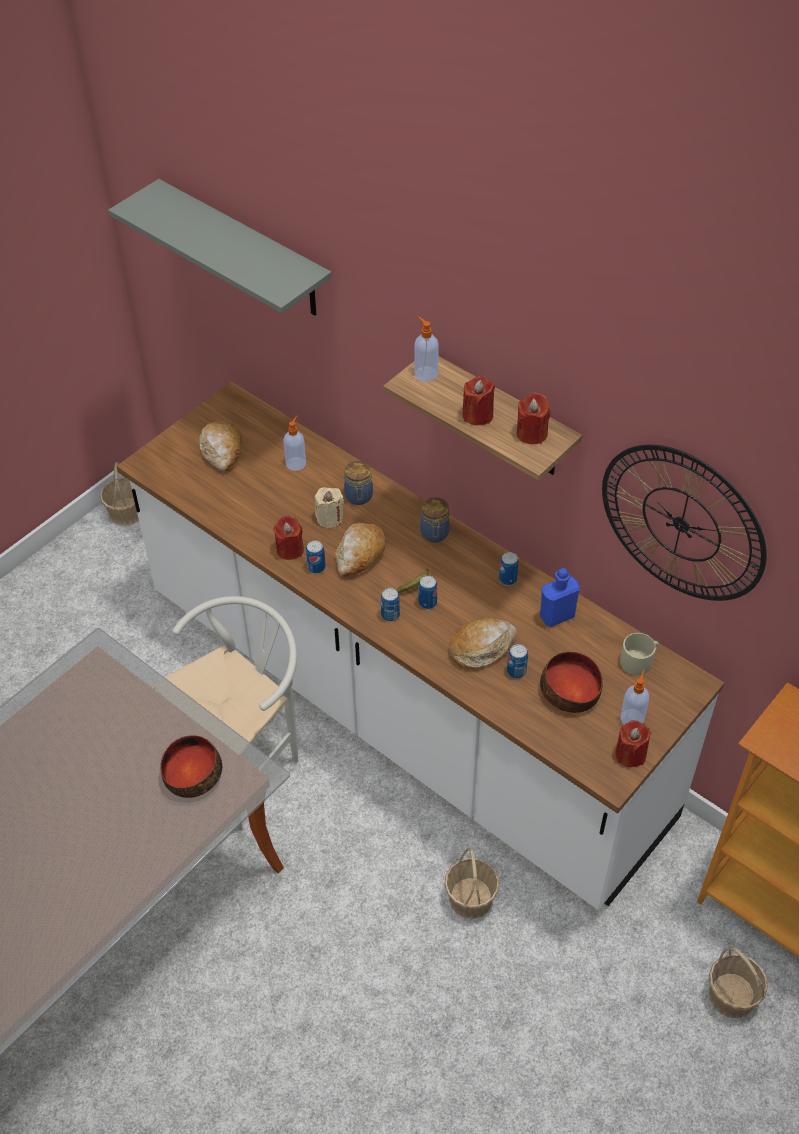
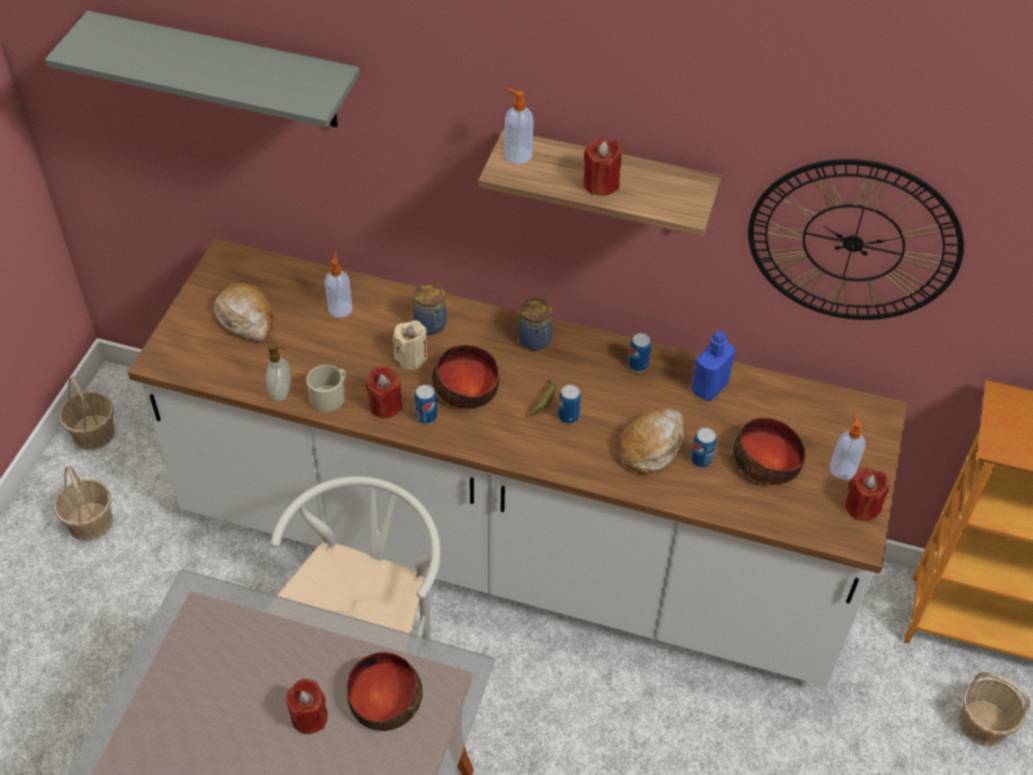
camera: 25 degrees left, 0 degrees up
bread [335,523,386,577] -> bowl [432,345,499,409]
can [381,588,400,622] -> none
basket [445,847,500,919] -> basket moved to [54,466,113,541]
red candle [517,393,551,444] -> red candle moved to [286,679,328,734]
beige mug [620,633,659,675] -> beige mug moved to [306,365,346,412]
none -> soap dispenser [266,342,291,401]

